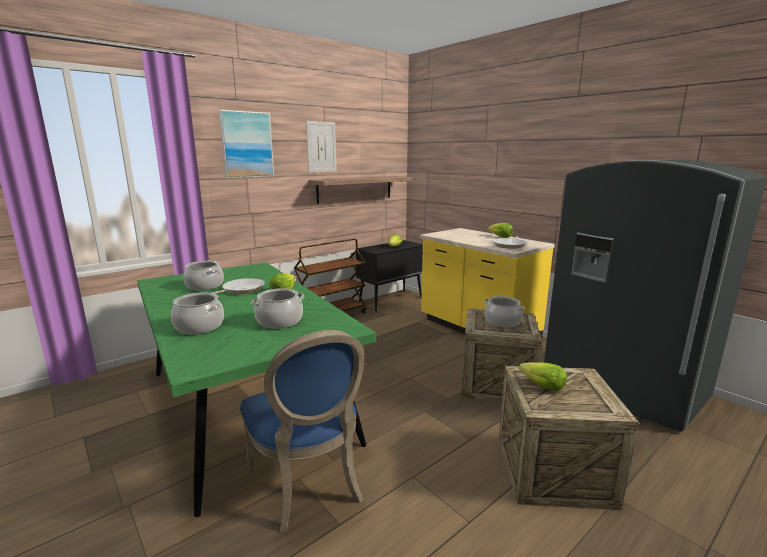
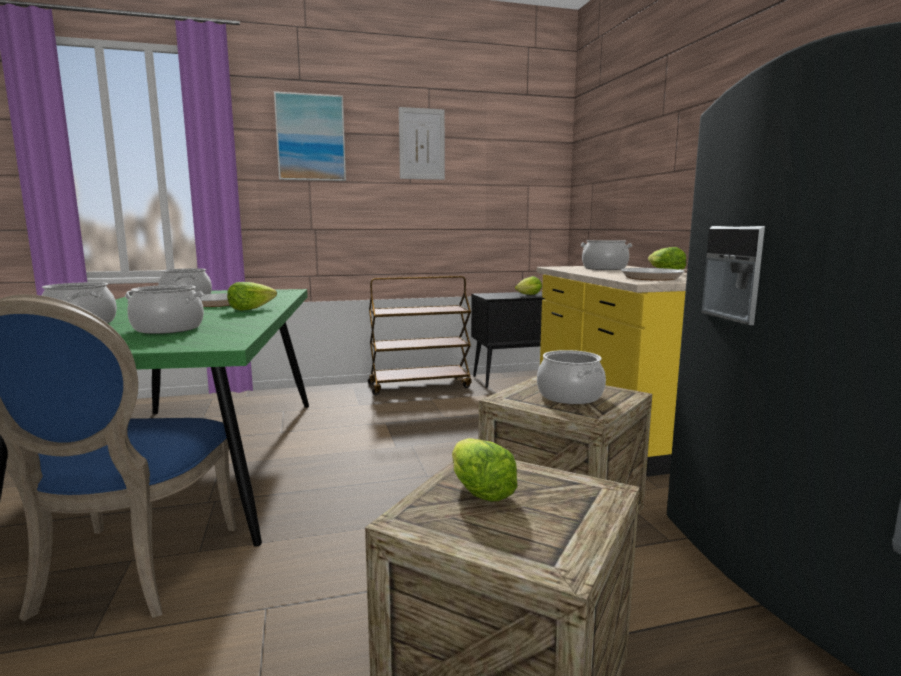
camera: 25 degrees right, 5 degrees down
shelf [308,176,412,204] -> none
none -> cooking pot [580,240,632,270]

